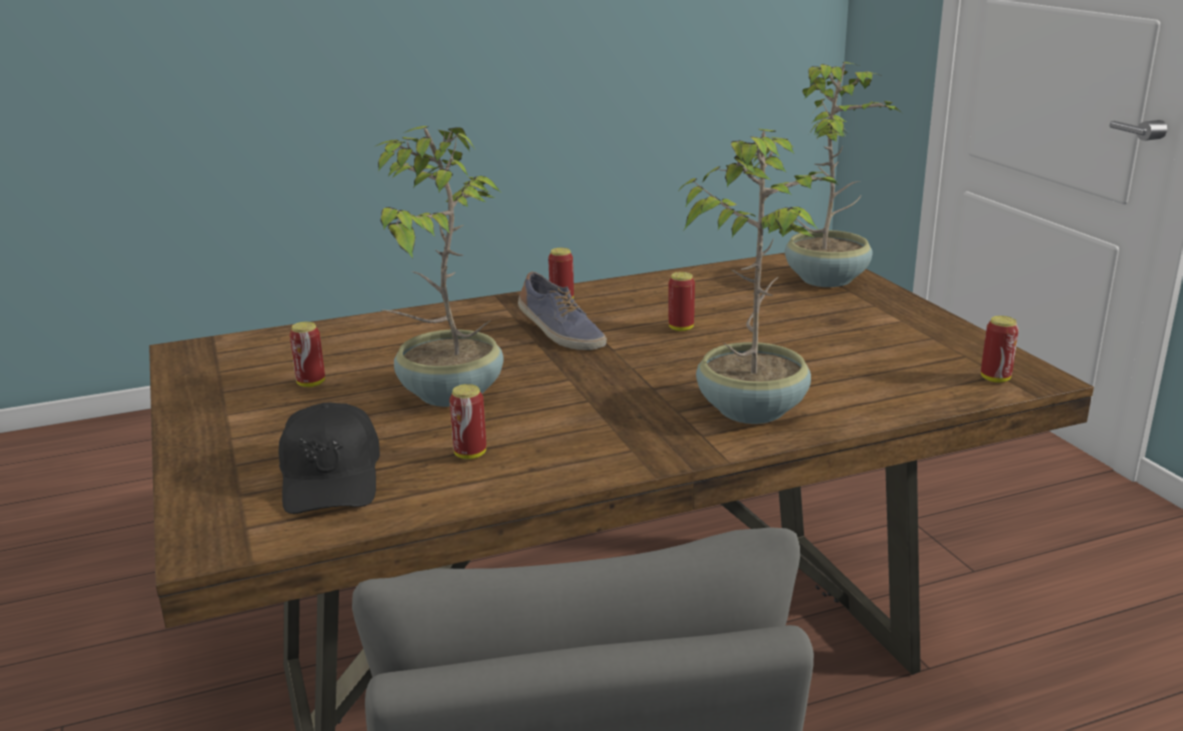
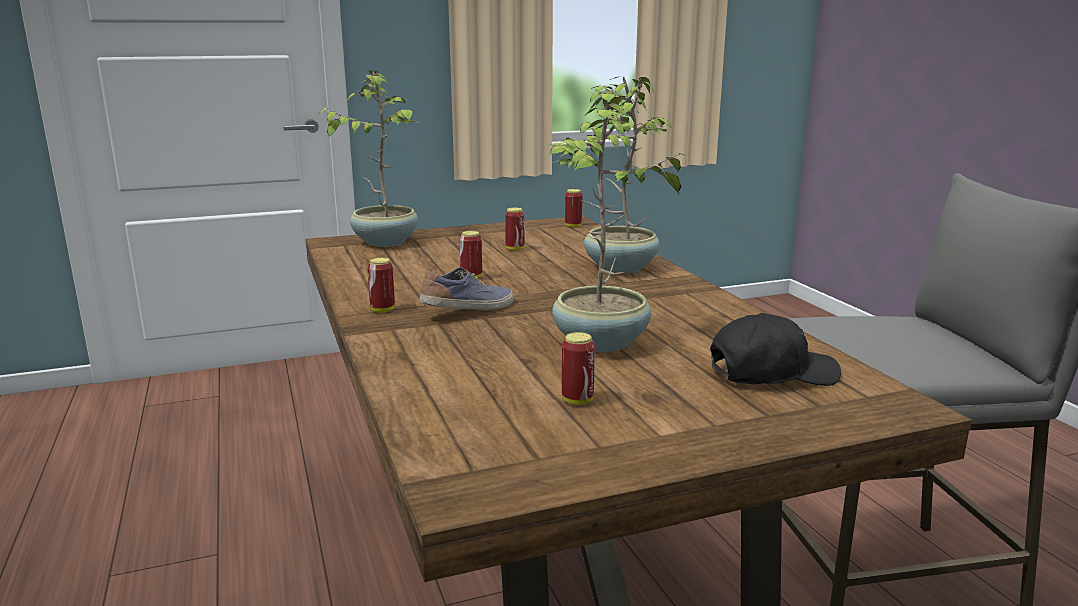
camera: 90 degrees left, 5 degrees down
can [449,384,486,459] -> can moved to [505,208,525,251]

